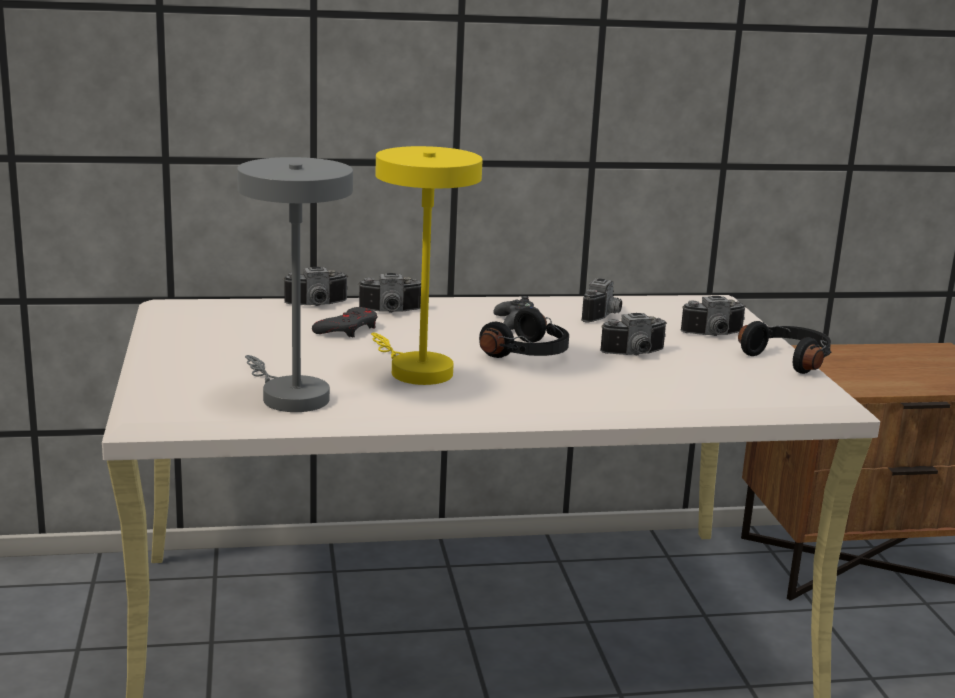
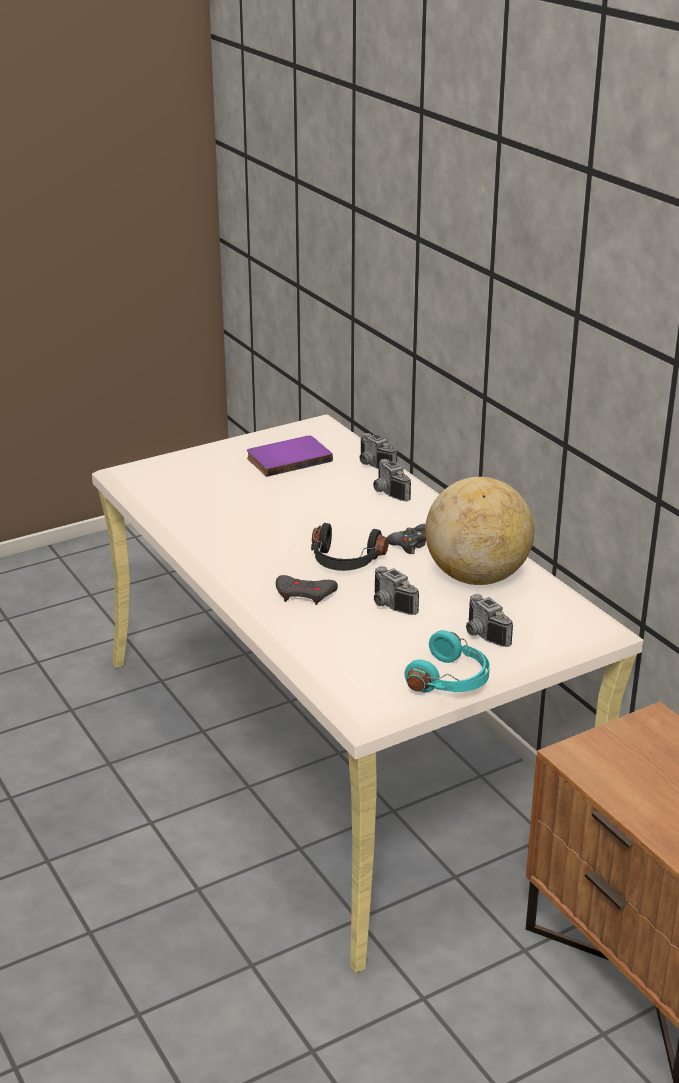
camera: 70 degrees right, 10 degrees up
grey table lamp [237,157,353,412] -> none
grey game controller [312,307,378,337] -> grey game controller moved to [276,575,338,605]
yellow table lamp [371,146,483,385] -> none
camera [581,278,622,322] -> globe [425,477,534,585]
black headphones [738,321,832,374] -> turquoise headphones [405,630,490,692]
none -> purple book [247,436,333,477]

